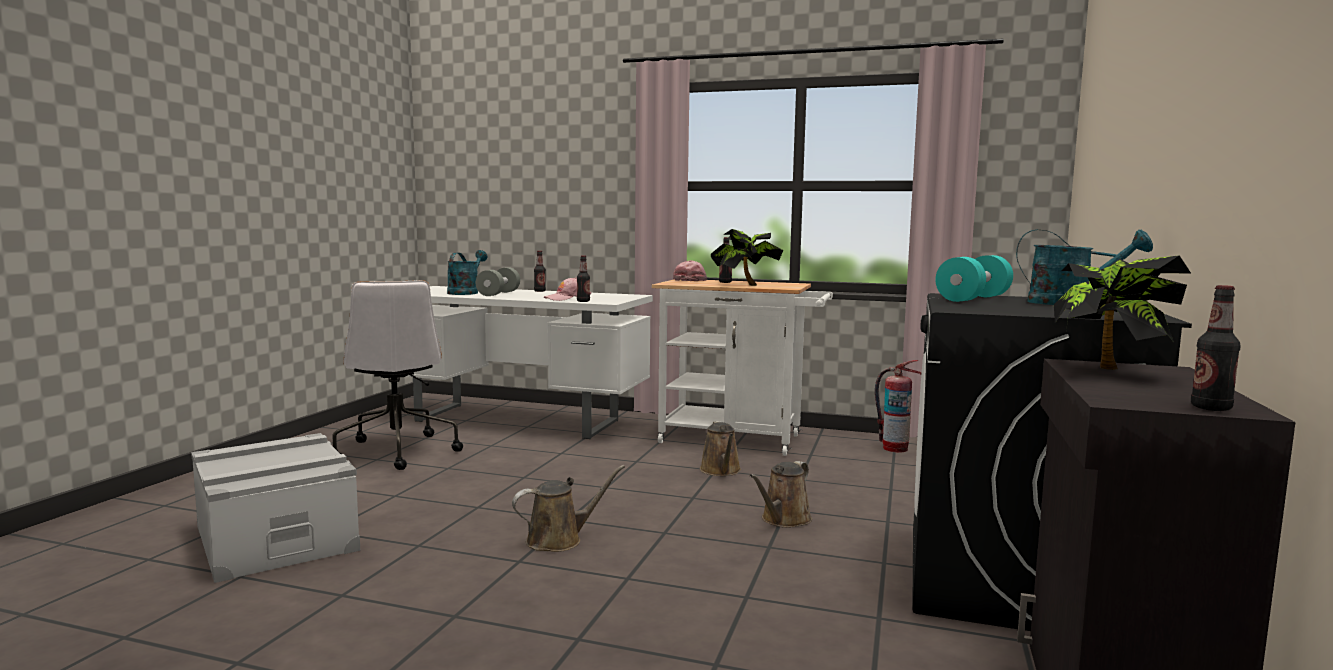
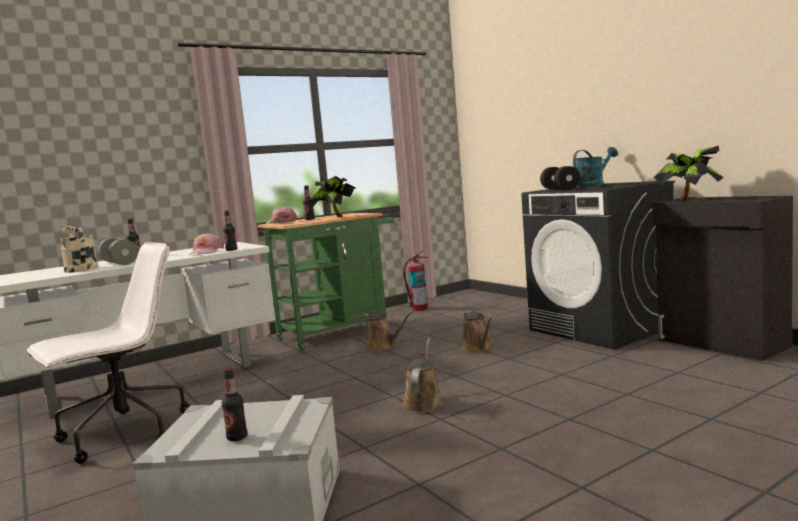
camera: 50 degrees left, 0 degrees up
white office chair [333,280,463,470] -> white office chair turned 60 degrees counterclockwise [27,242,190,464]
turquoise watering can [447,250,487,295] -> beige watering can [60,226,99,273]
white cart [651,280,833,456] -> green cart [258,213,394,351]
turquoise dumbbell [936,255,1013,302] -> black dumbbell [540,166,580,190]
bottle [1191,285,1241,411] -> bottle moved to [222,368,248,441]

